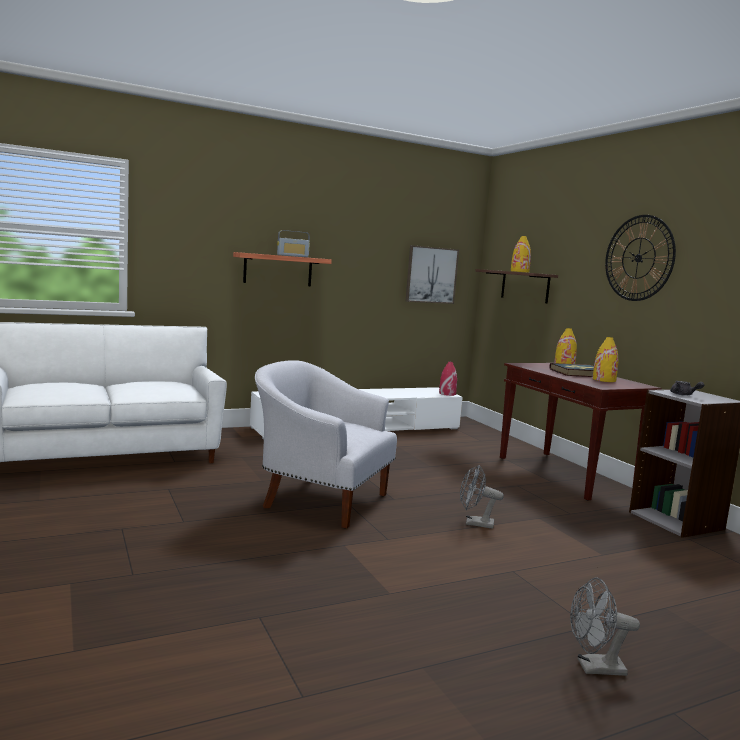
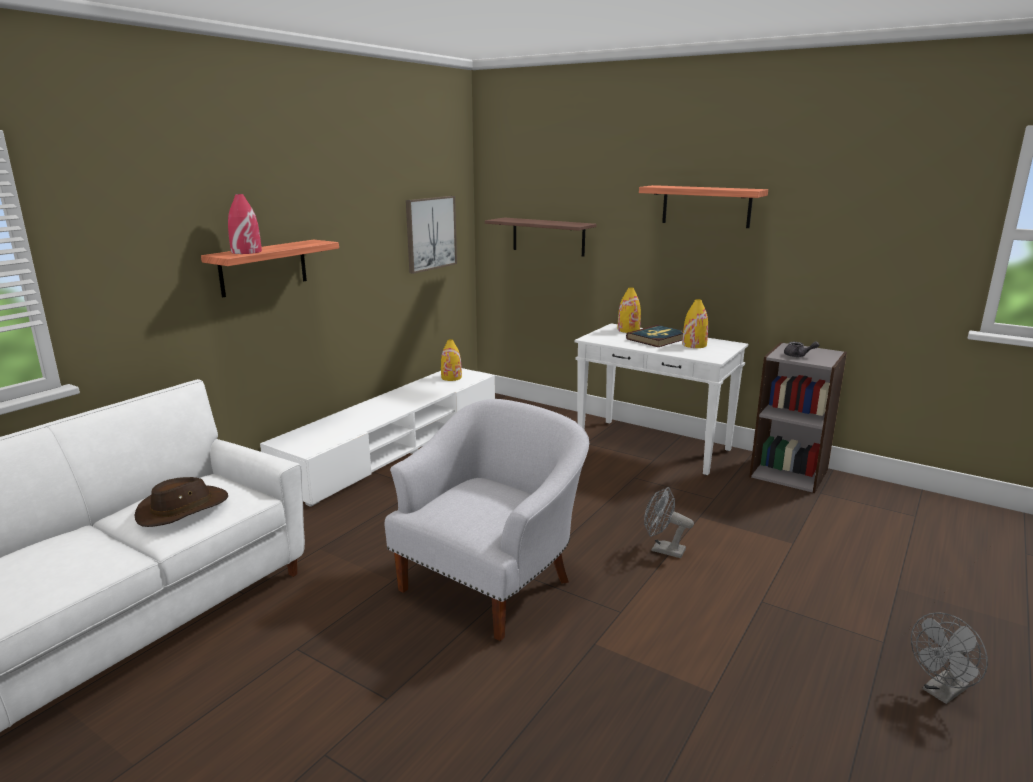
camera: 30 degrees left, 10 degrees up
white armchair [255,360,397,528] -> white armchair turned 135 degrees clockwise [385,399,589,641]
radio [277,230,310,257] -> none
red vase [439,362,457,396] -> red vase moved to [228,194,262,254]
grey fan [460,465,504,529] -> grey fan turned 45 degrees clockwise [644,487,694,558]
brown console table [500,363,662,501] -> white console table [575,323,748,475]
yellow vase [511,236,531,273] -> yellow vase moved to [441,339,462,381]
wall clock [605,215,676,301] -> shelf [639,185,768,228]
none -> brown hat [134,477,228,527]

